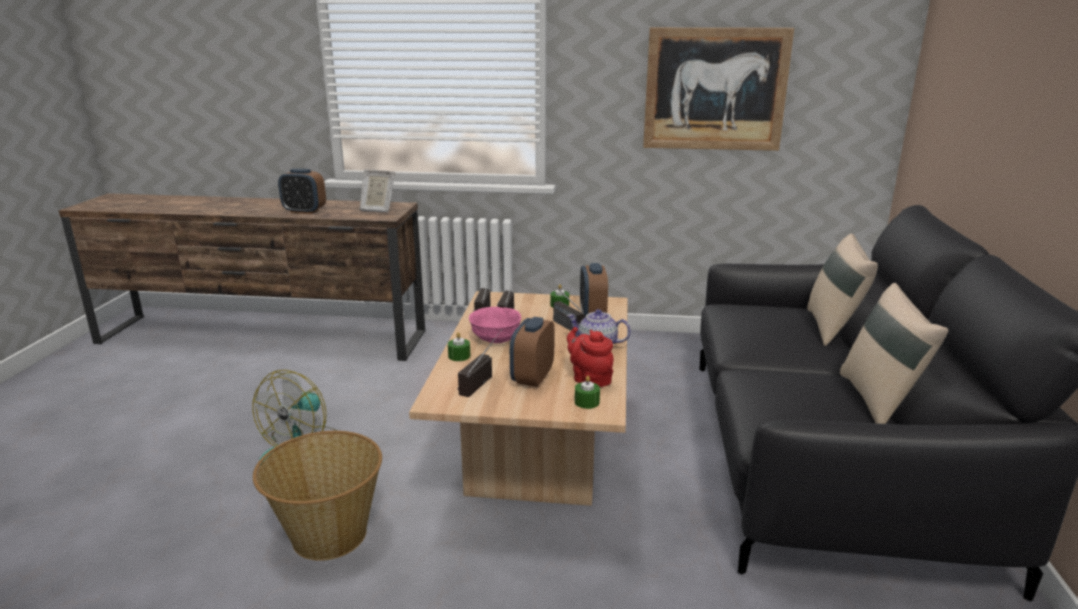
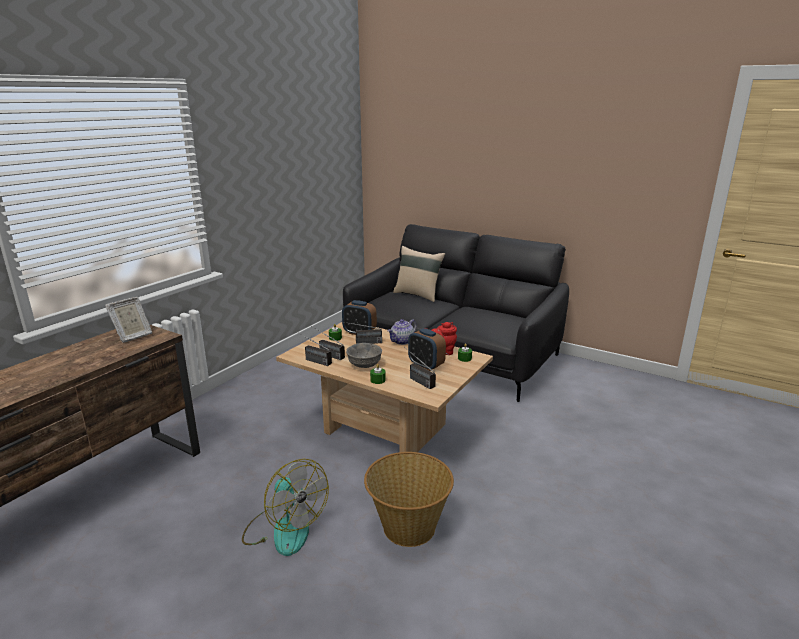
camera: 65 degrees left, 0 degrees up
alarm clock [278,168,326,214] -> none
pink bowl [469,307,521,343] -> grey bowl [346,343,382,368]
picture [643,27,794,151] -> none
beige pillow [840,283,948,424] -> none

